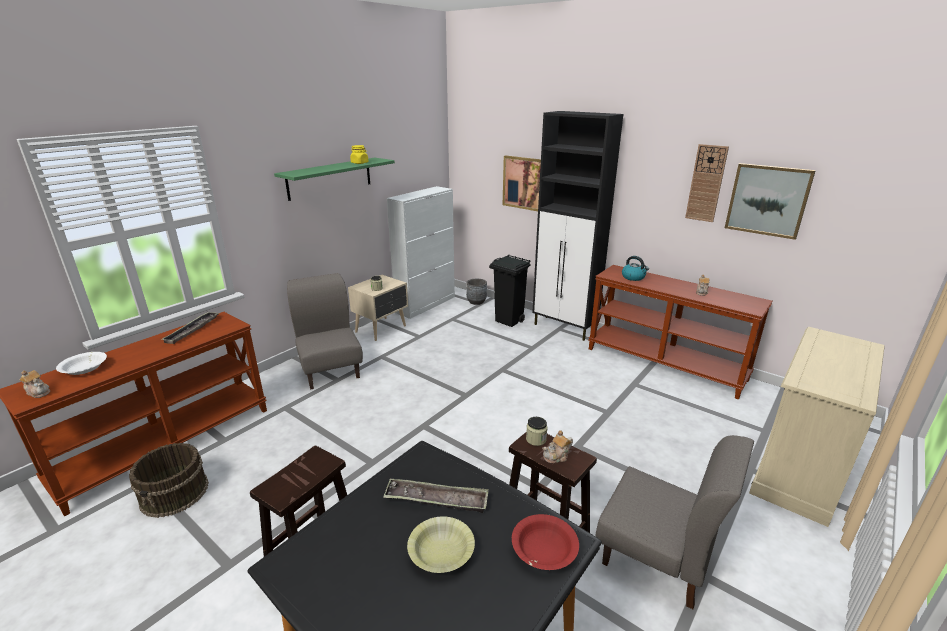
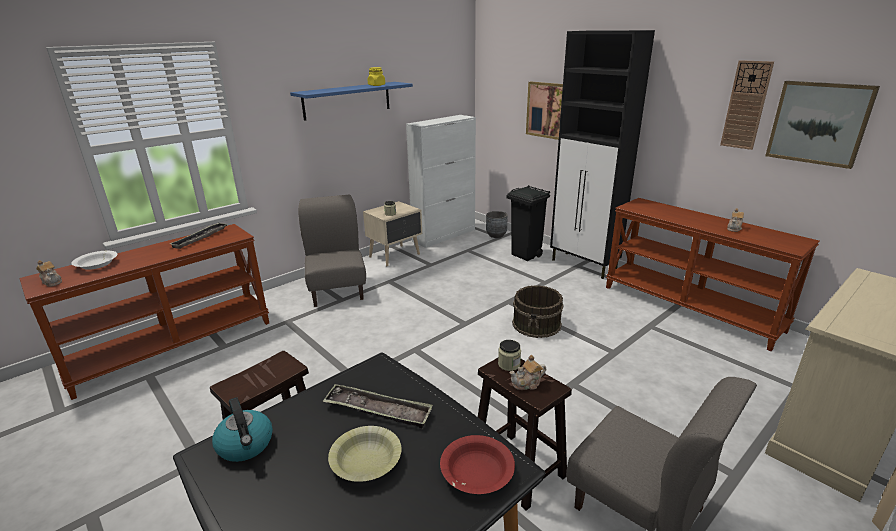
camera: 10 degrees right, 0 degrees up
brown bucket [129,443,209,518] -> brown bucket moved to [512,285,564,338]
green shelf [274,158,395,201] -> blue shelf [290,82,413,121]
kettle [622,256,649,281] -> kettle moved to [212,397,273,462]

